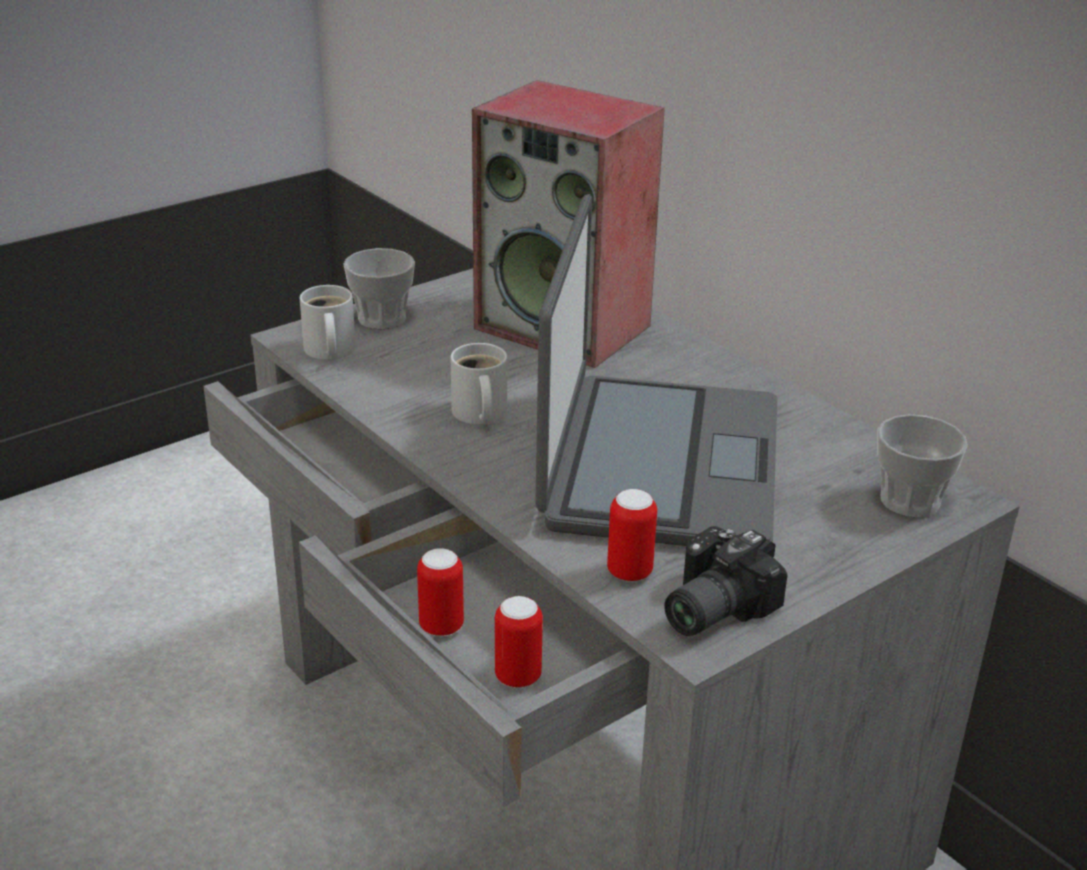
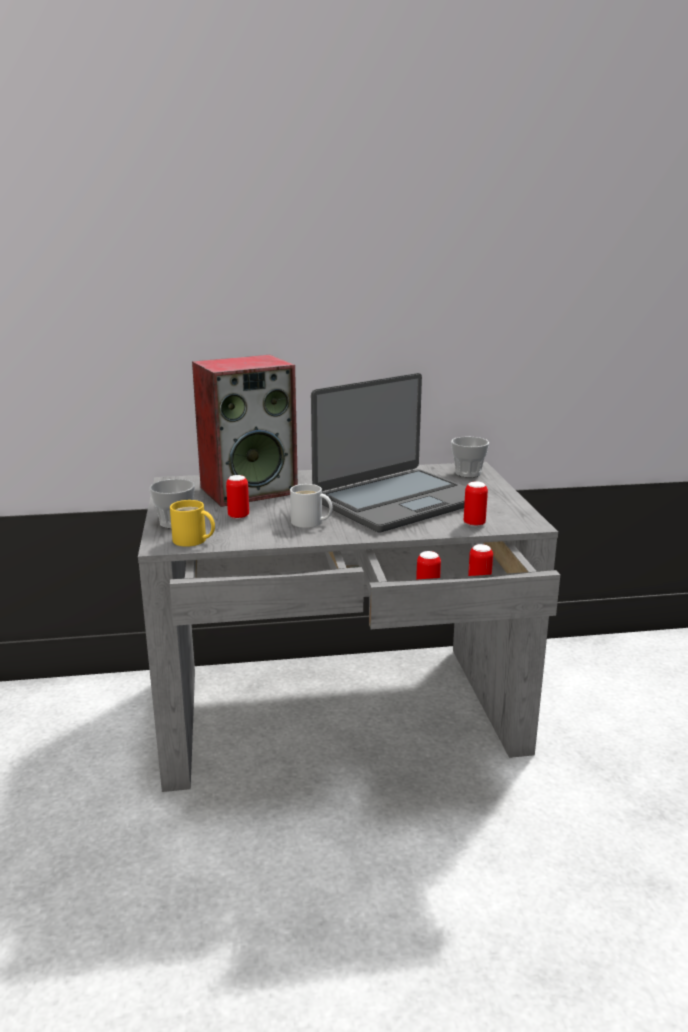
camera: 60 degrees left, 10 degrees down
white mug [300,285,356,360] -> yellow mug [170,500,215,547]
laptop [535,194,777,546] -> laptop turned 105 degrees clockwise [311,373,466,533]
camera [664,526,787,636] -> none
none -> can [226,475,249,519]

